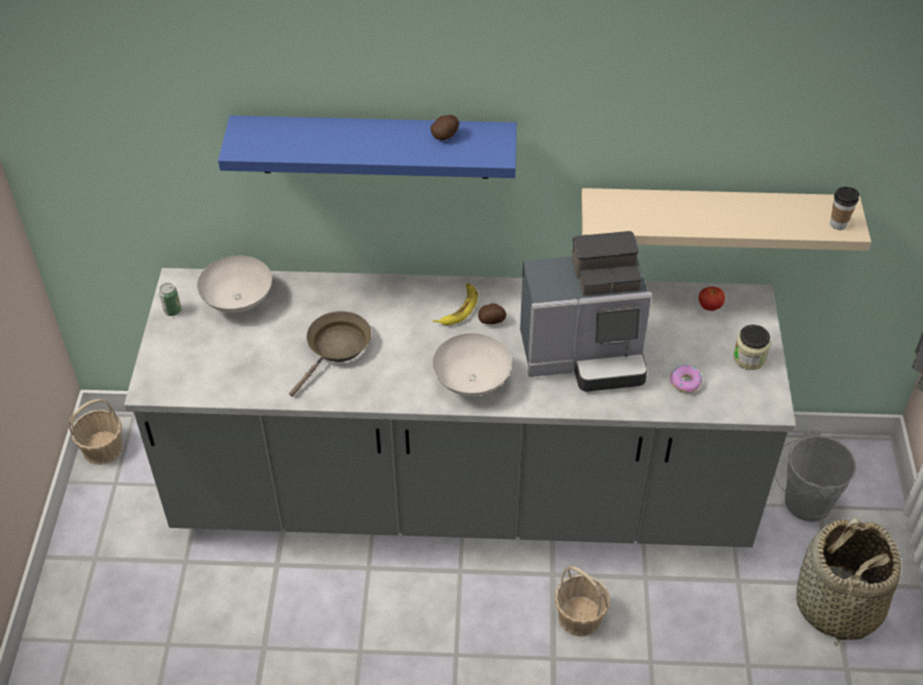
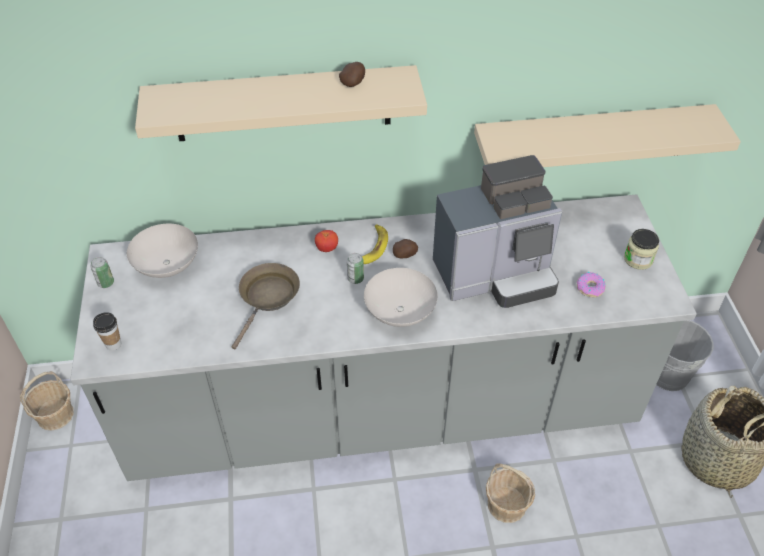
camera: 10 degrees left, 0 degrees up
blue shelf [218,115,517,179] -> beige shelf [135,65,427,141]
tomato [699,287,725,311] -> tomato moved to [315,230,338,252]
cup [830,187,859,230] -> cup moved to [93,312,122,351]
none -> can [347,253,364,284]

